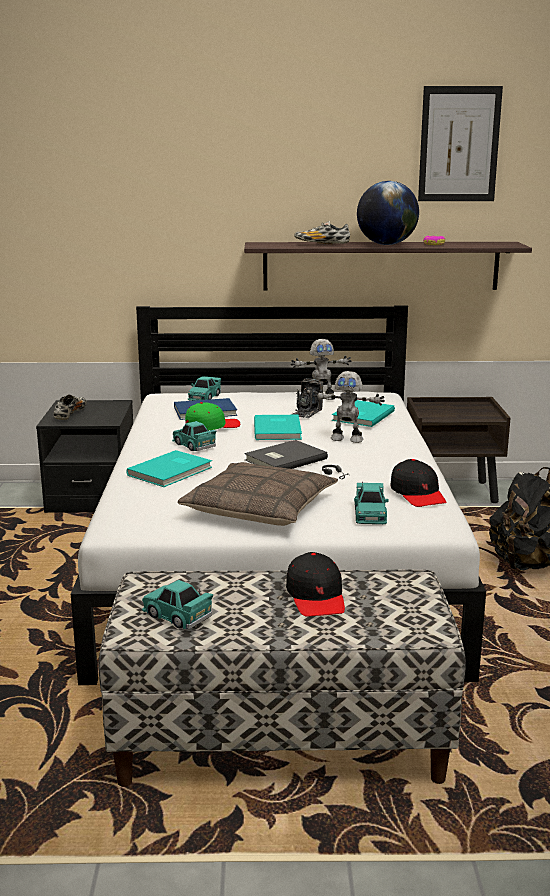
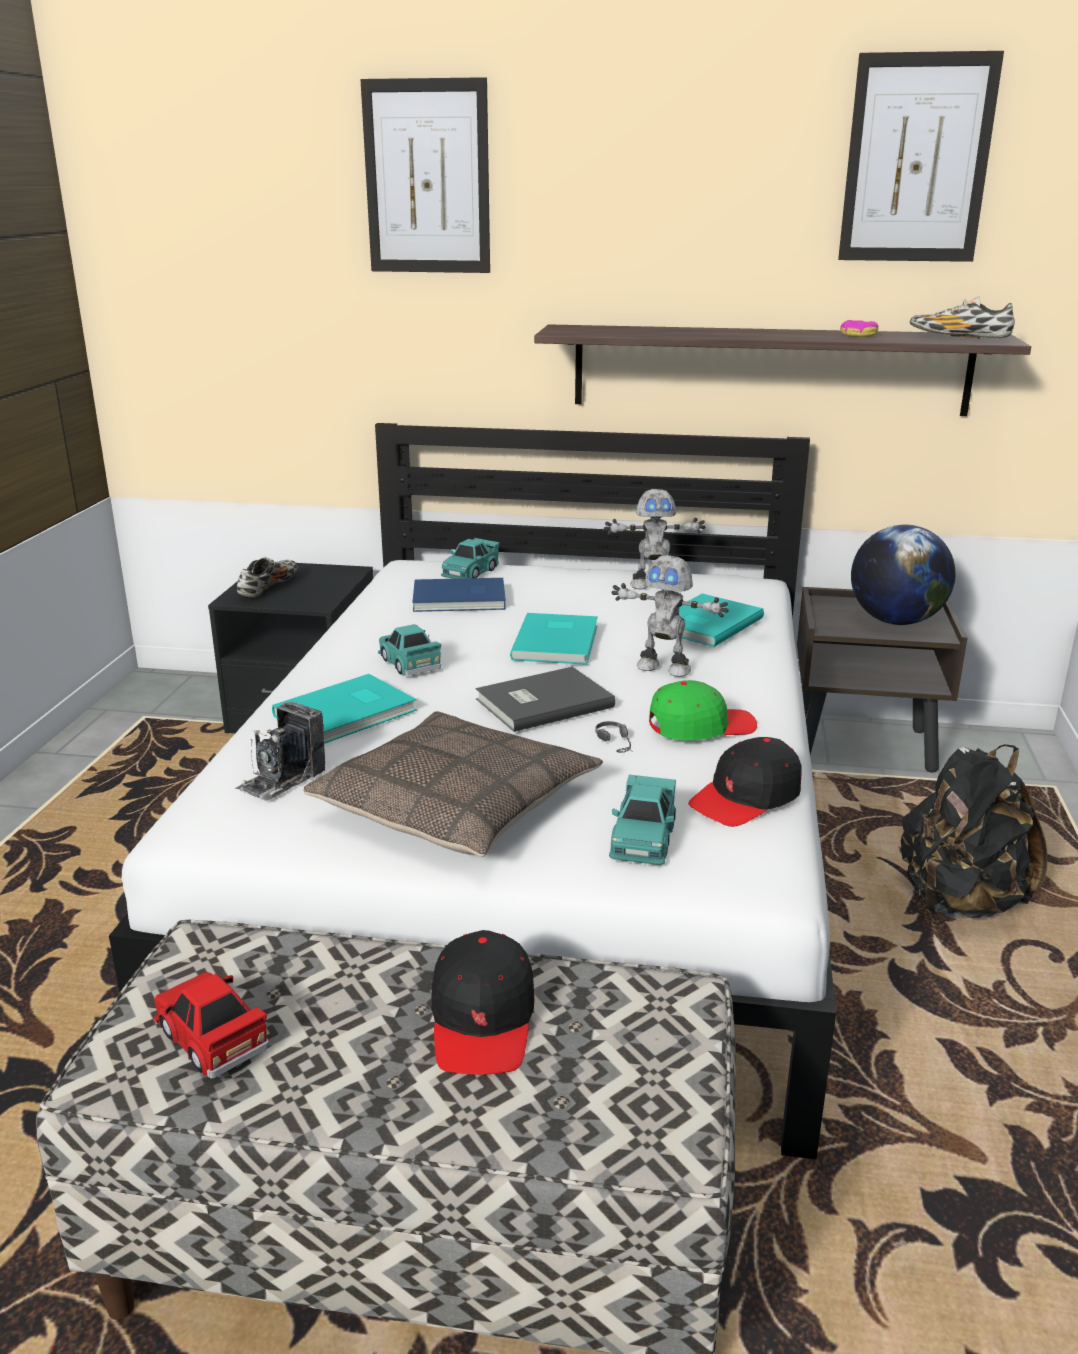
camera: 10 degrees right, 5 degrees up
turquoise toy car [142,580,213,629] -> red toy car [154,972,269,1078]
green cap [185,402,240,431] -> green cap moved to [649,680,757,741]
camera [291,379,323,418] -> camera moved to [235,701,325,801]
shoe [294,221,350,245] -> shoe moved to [910,296,1015,340]
globe [357,181,419,245] -> globe moved to [851,525,956,625]
black cap [390,459,446,507] -> black cap turned 60 degrees clockwise [688,737,802,827]
none -> picture [360,77,490,273]

